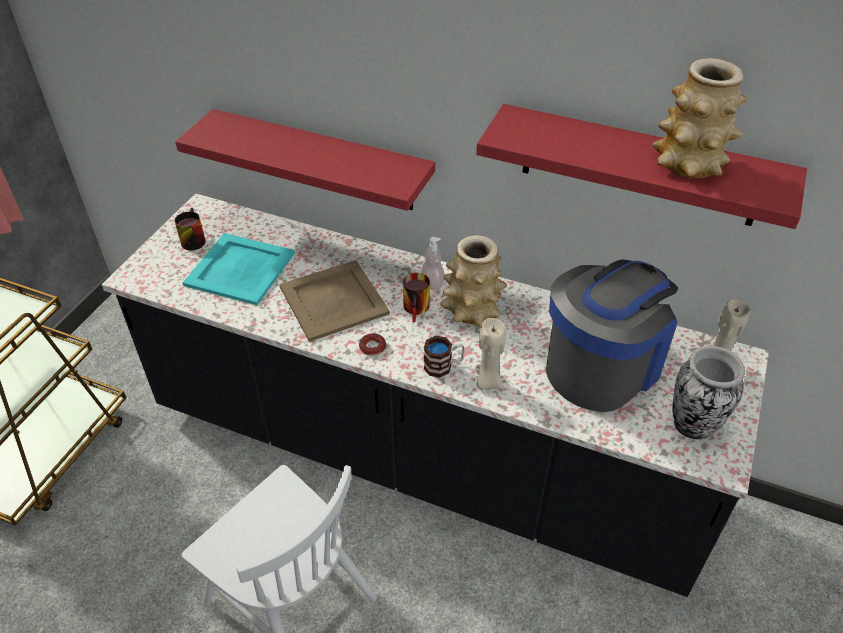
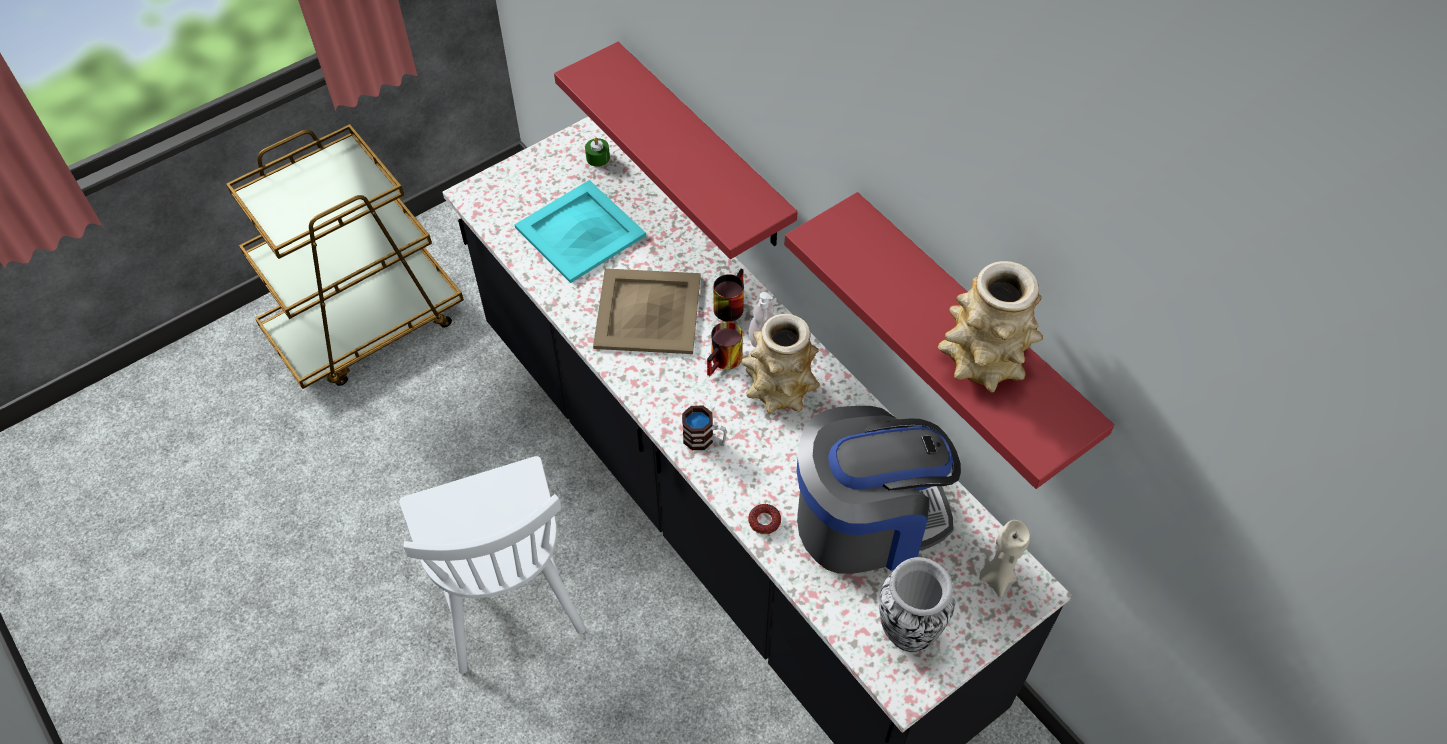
camera: 30 degrees right, 10 degrees up
mug [175,208,206,251] -> mug moved to [713,269,744,322]
donut [359,333,386,356] -> donut moved to [748,504,781,535]
beige candle [475,318,506,391] -> none
none -> green candle [585,137,610,167]

